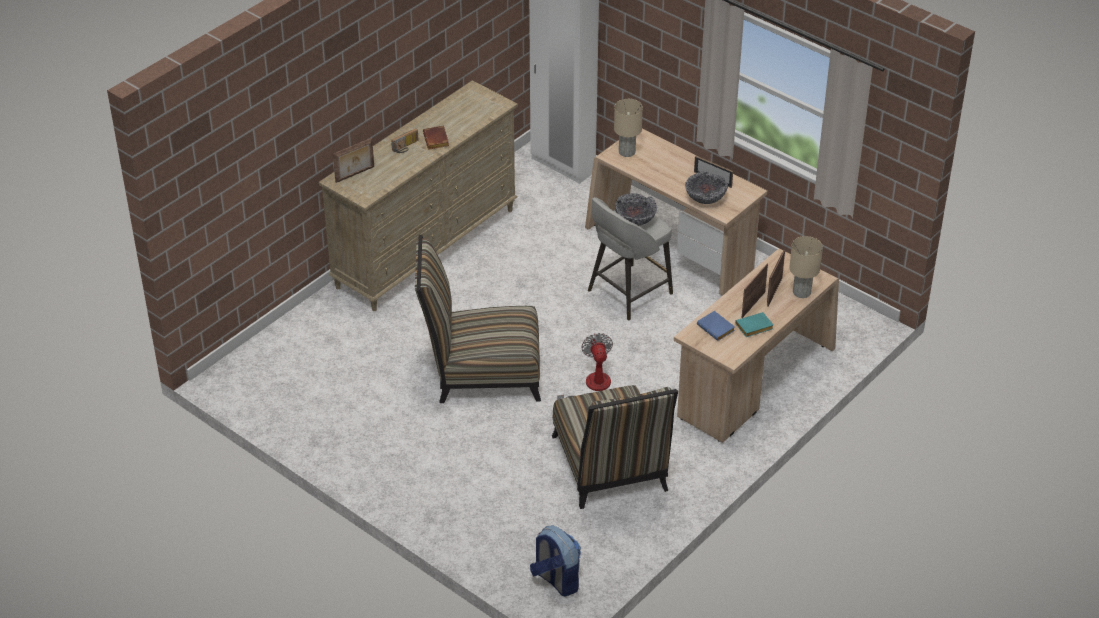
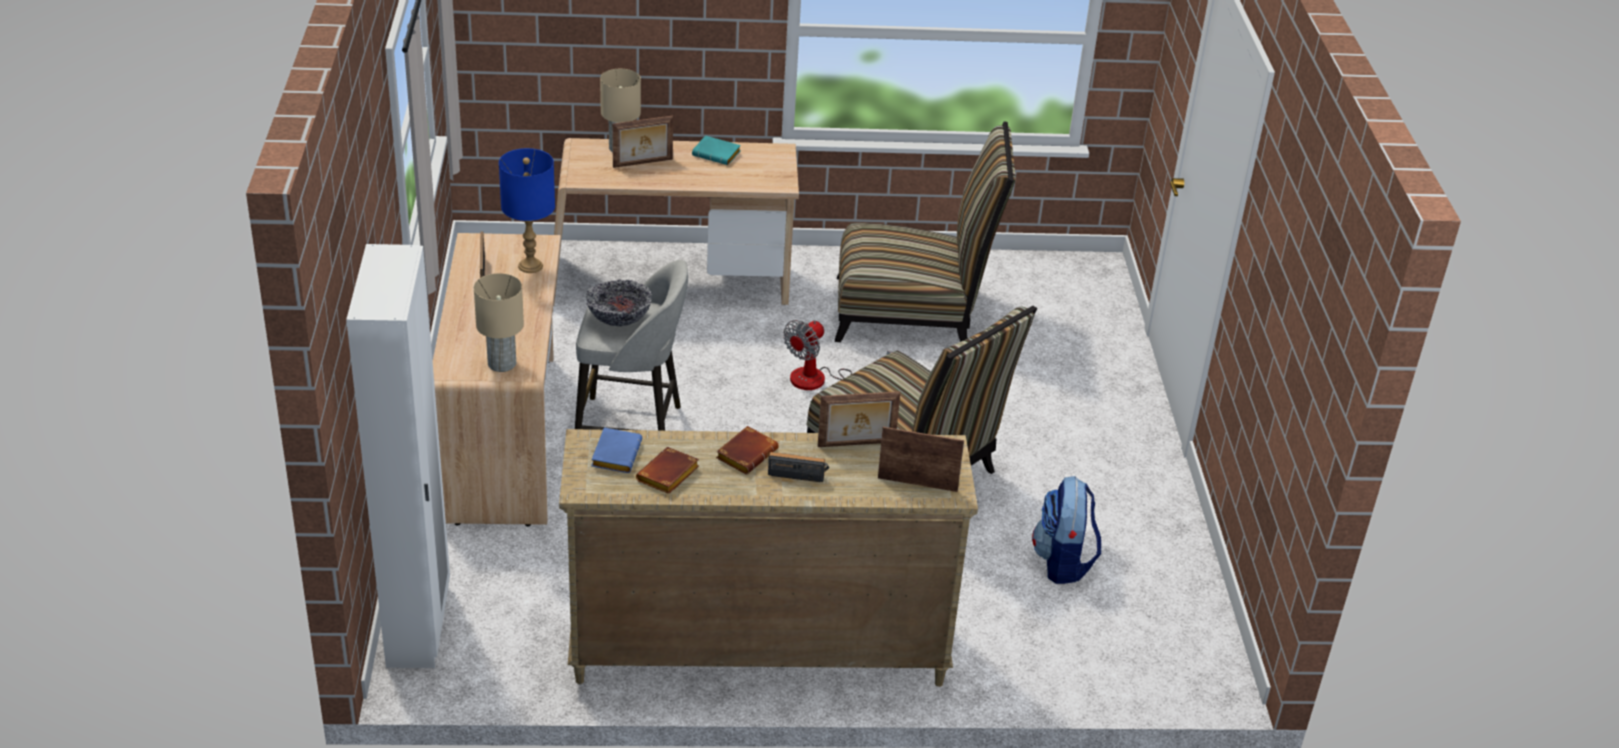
camera: 135 degrees left, 5 degrees down
backpack [530,525,581,597] -> backpack moved to [1032,476,1101,584]
chair [552,385,678,509] -> chair turned 60 degrees clockwise [835,122,1016,342]
bowl [685,171,728,204] -> blue table lamp [499,148,555,273]
blue book [697,311,735,341] -> blue book moved to [591,427,642,473]
picture frame [742,263,768,318] -> picture frame moved to [818,391,901,447]
none -> brown book [636,447,699,494]

